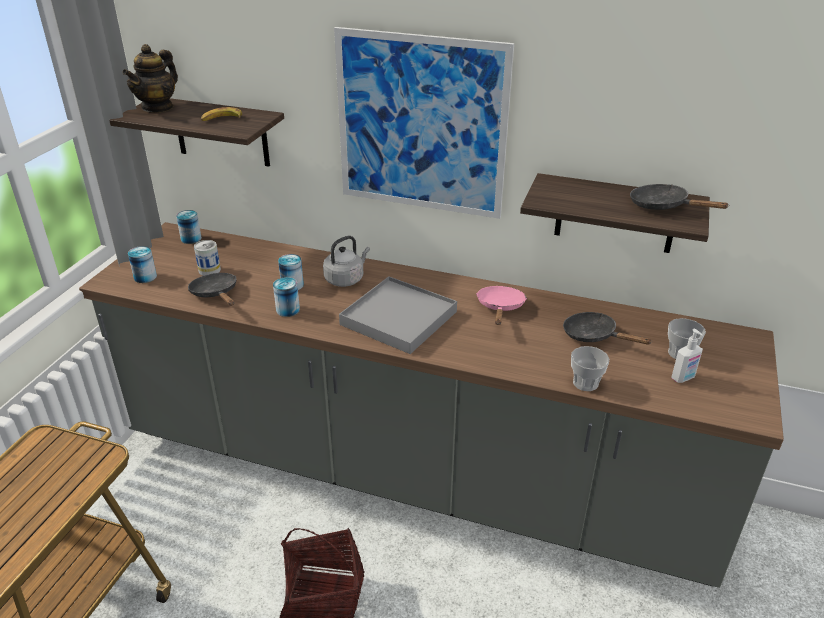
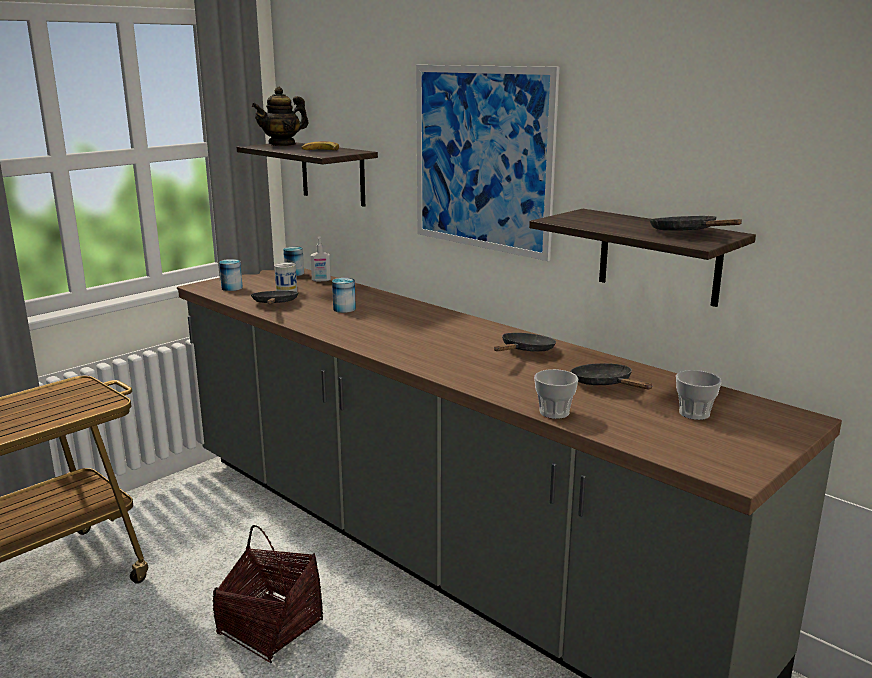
camera: 25 degrees right, 15 degrees down
can [273,277,300,317] -> none
grey kettle [323,236,370,287] -> none
grey tray [339,276,457,354] -> none
pink frying pan [476,286,527,325] -> black frying pan [494,333,556,352]
soap dispenser [671,329,703,383] -> soap dispenser moved to [311,237,331,281]

